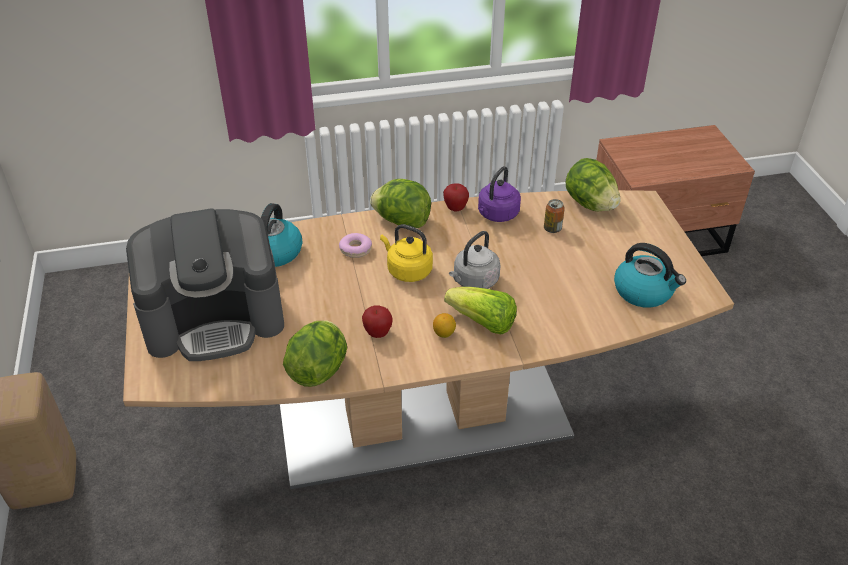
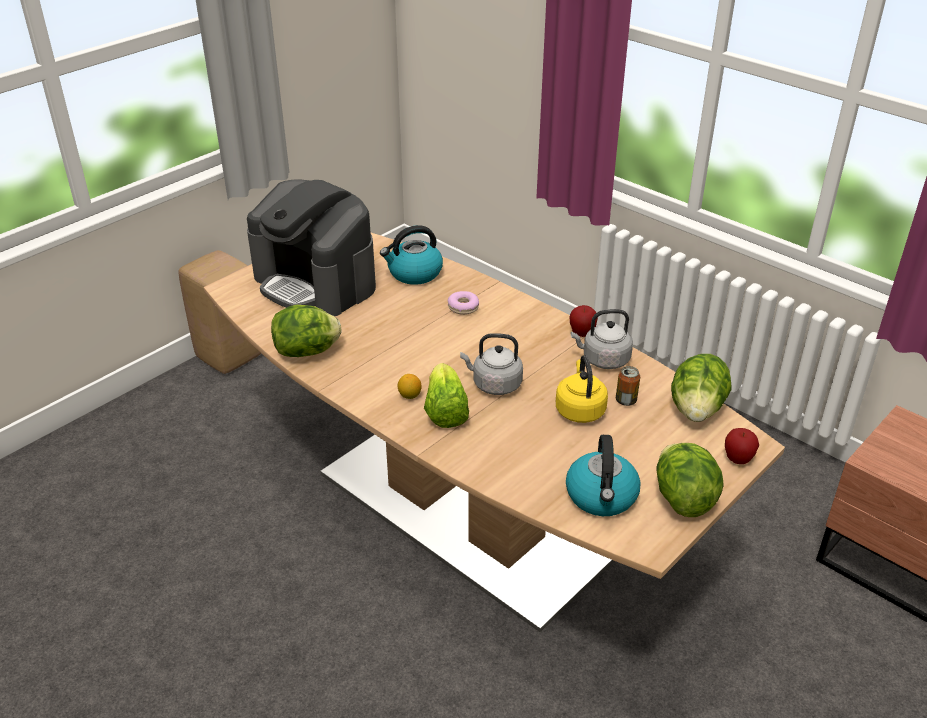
camera: 55 degrees right, 5 degrees down
apple [362,306,393,338] -> apple moved to [725,428,759,464]
lettuce [370,179,431,228] -> lettuce moved to [656,443,724,517]
yellow kettle [380,224,433,282] -> yellow kettle moved to [556,355,608,423]
purple kettle [478,166,521,222] -> grey kettle [571,309,633,369]

